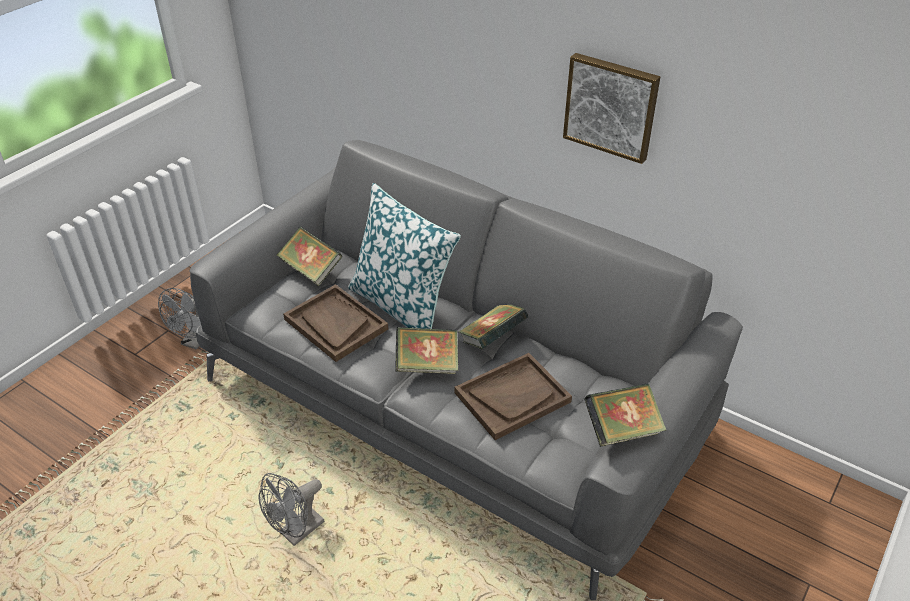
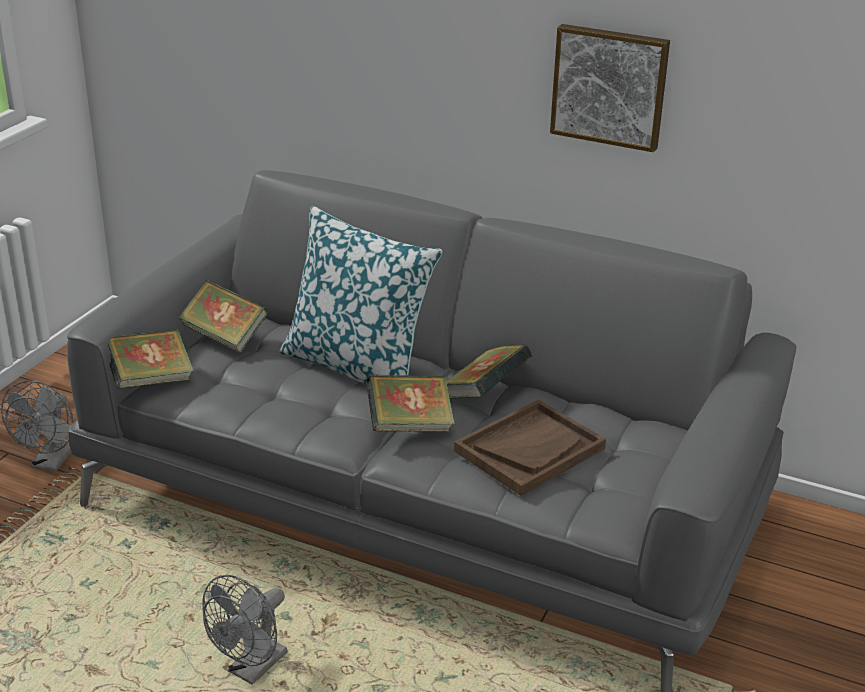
camera: 10 degrees left, 10 degrees down
brown tray [283,284,388,362] -> none
book [584,383,666,447] -> book moved to [108,329,194,389]

